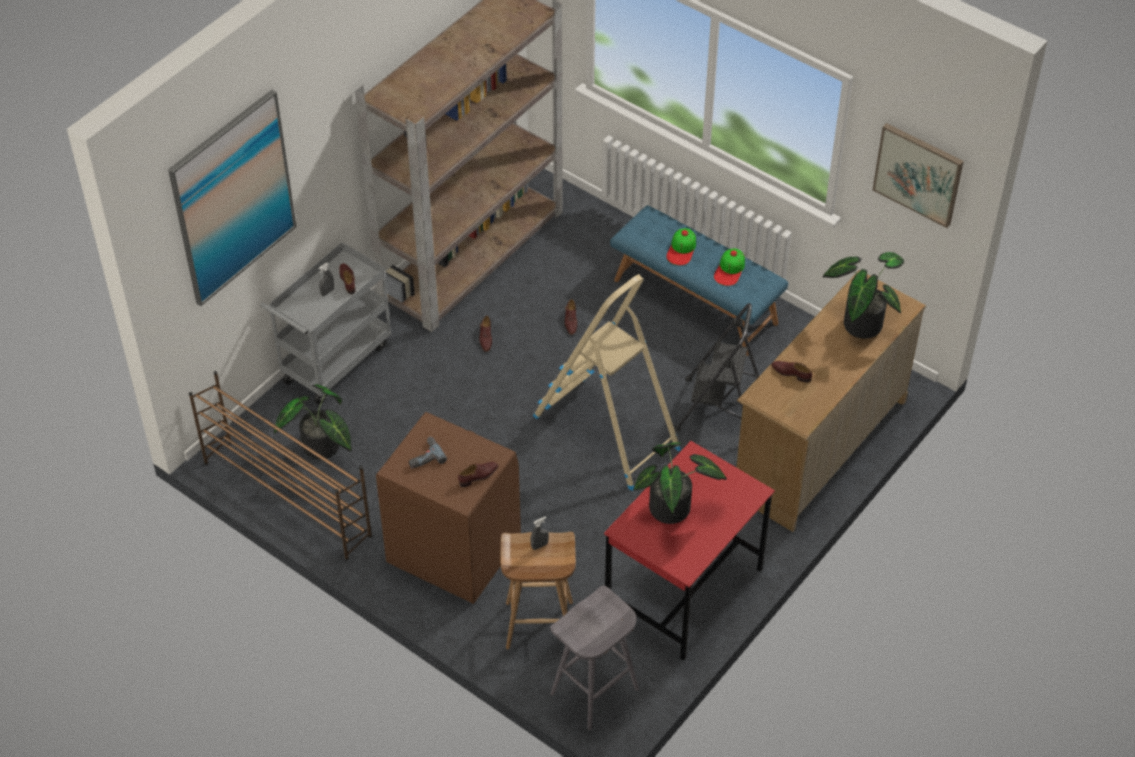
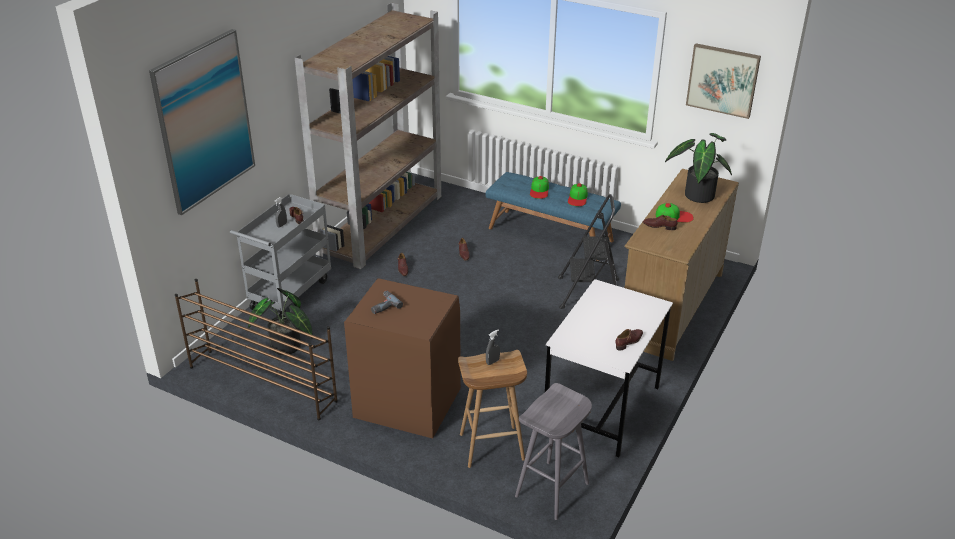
camera: 10 degrees left, 15 degrees down
brown shoe [458,462,498,487] -> brown shoe moved to [615,329,643,351]
beige step ladder [533,274,681,491] -> none
red desk [604,441,775,661] -> white desk [545,279,673,457]
potted plant [633,442,727,524] -> none
none -> cap [656,203,694,223]

